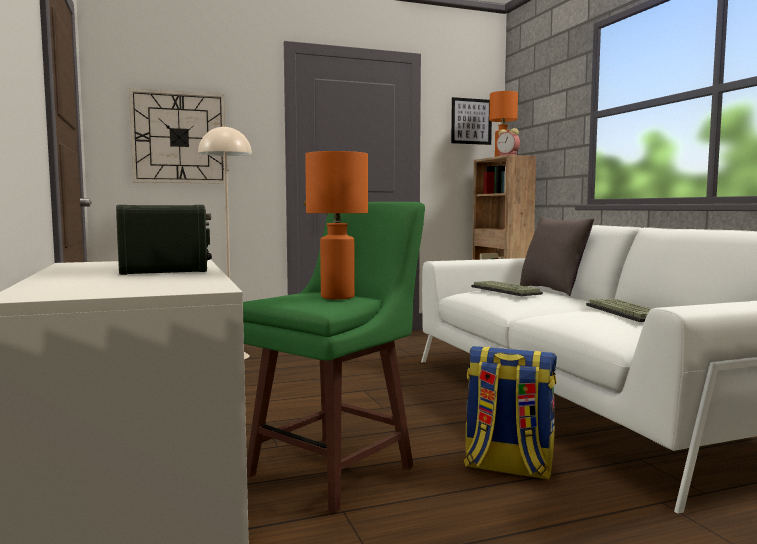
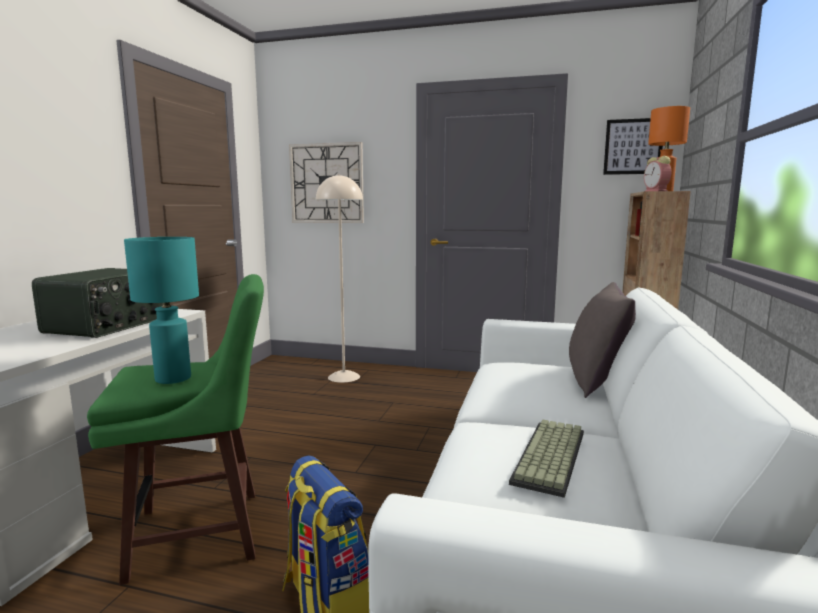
camera: 35 degrees right, 5 degrees up
orange table lamp [305,151,368,300] -> turquoise table lamp [124,237,199,384]
keyboard [471,281,543,296] -> none

